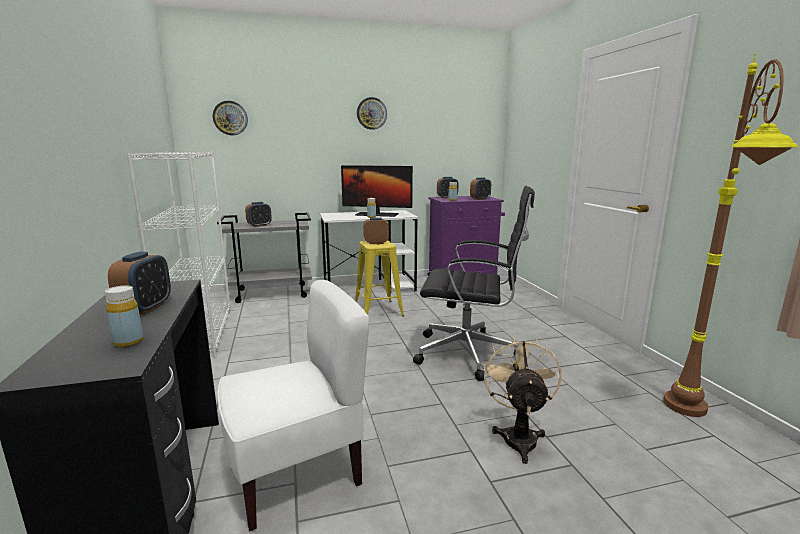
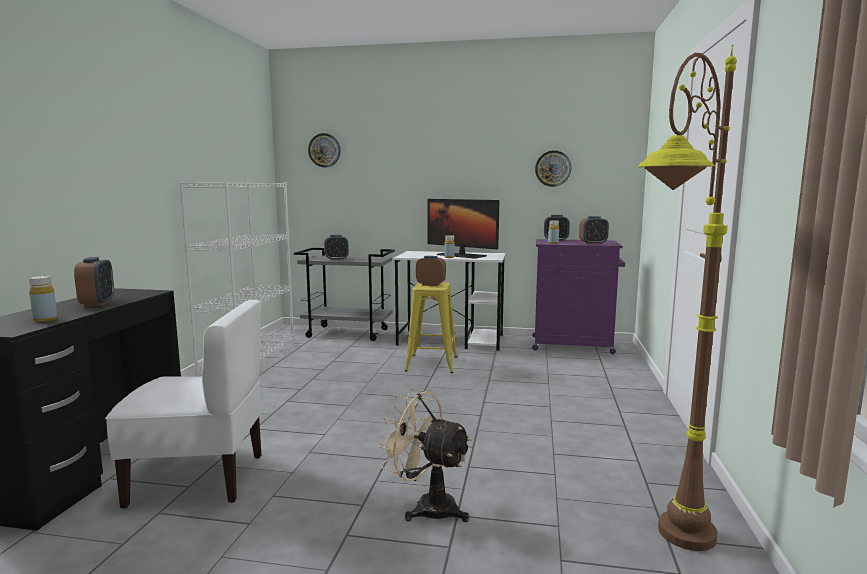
camera: 25 degrees right, 5 degrees down
alarm clock [108,252,171,314] -> alarm clock turned 45 degrees counterclockwise [74,257,114,307]
wall clock [357,97,387,130] -> wall clock moved to [535,150,572,187]
black office chair [413,186,535,381] -> none
beige fan [484,336,561,464] -> beige fan turned 90 degrees counterclockwise [377,389,471,522]

